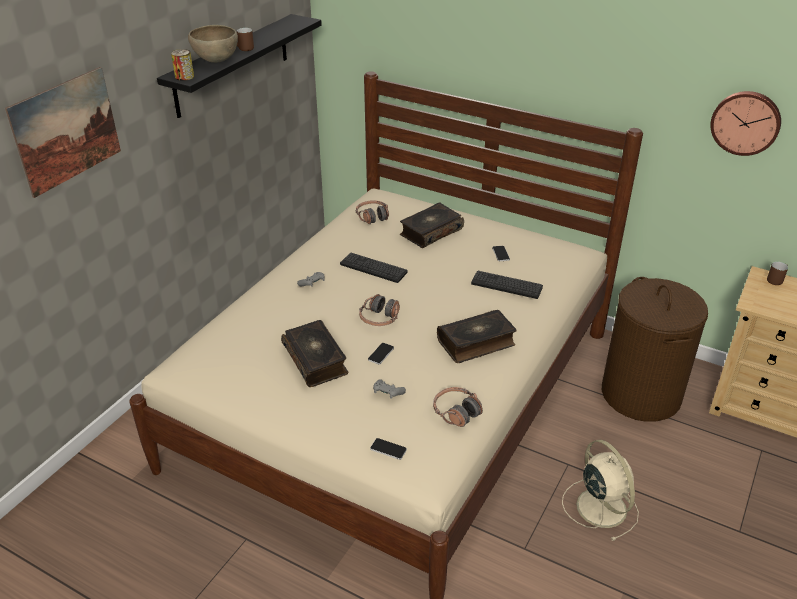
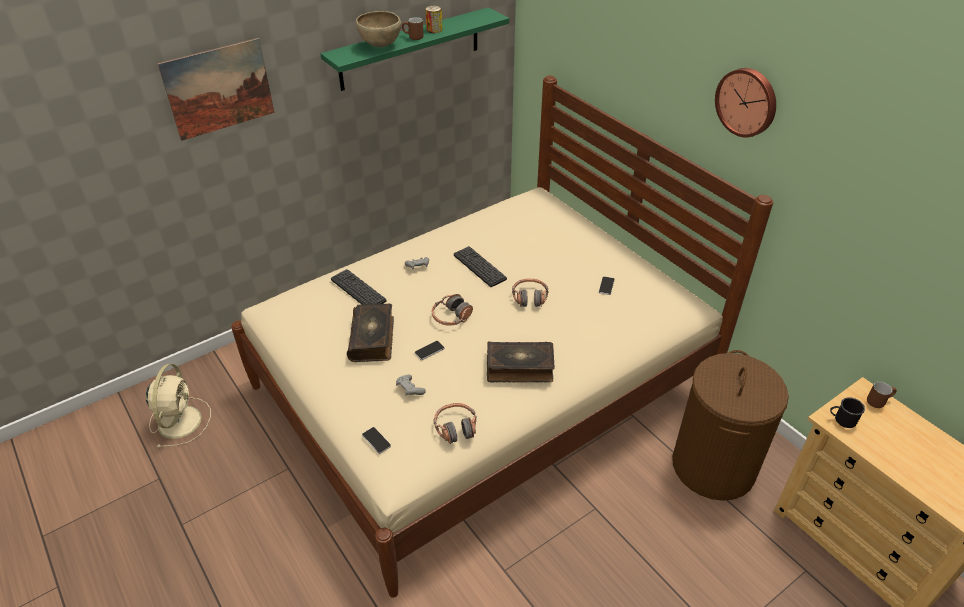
camera: 25 degrees right, 5 degrees up
black shelf [157,14,322,118] -> green shelf [320,7,509,91]
can [171,49,194,81] -> can moved to [425,6,442,33]
headphones [356,200,389,224] -> headphones moved to [512,278,549,307]
book [400,203,464,248] -> none
keyboard [471,271,543,299] -> keyboard moved to [331,269,387,305]
beige fan [562,440,639,541] -> beige fan moved to [146,364,211,448]
wall clock [710,91,781,156] -> wall clock moved to [715,68,776,138]
none -> black mug [830,397,865,428]

